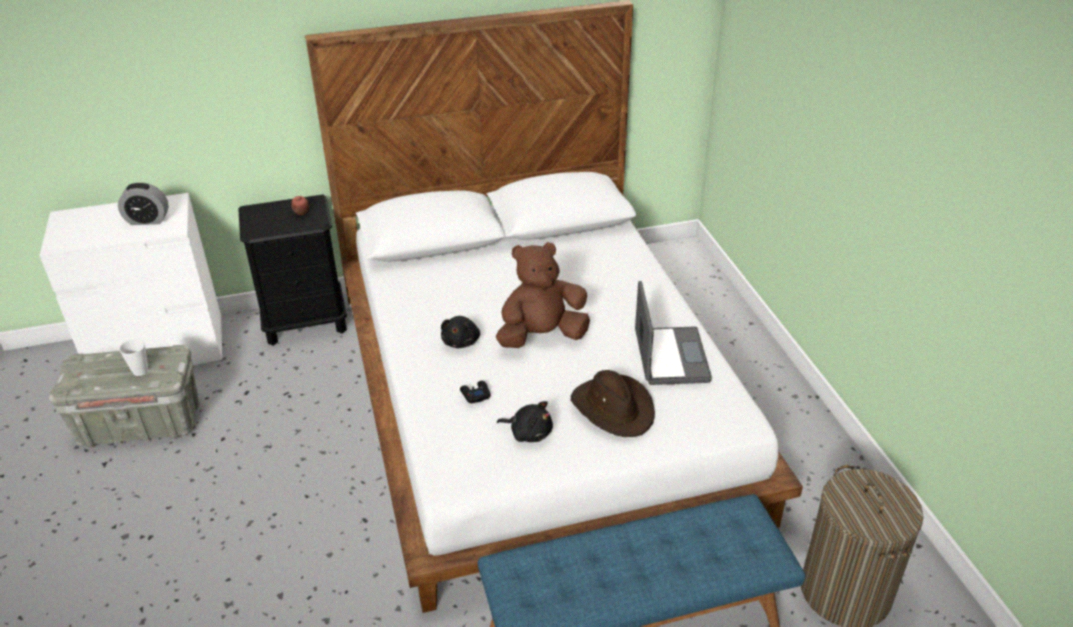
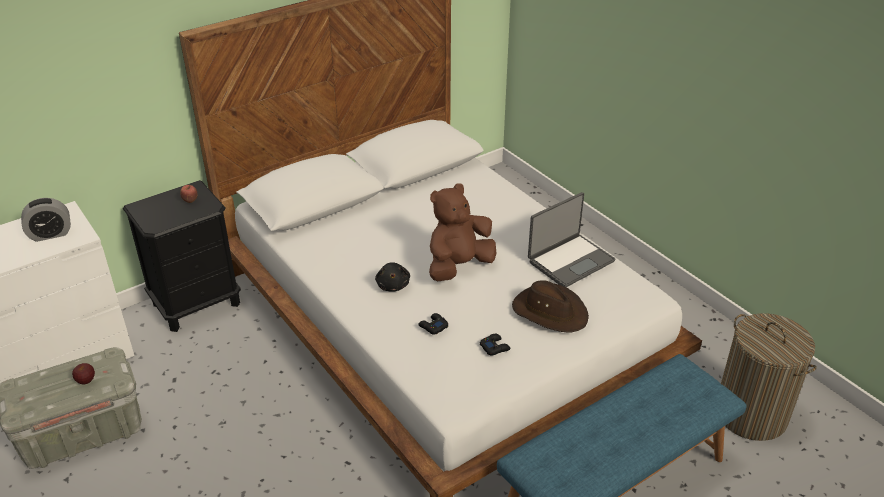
camera: 20 degrees left, 0 degrees up
cup [119,339,148,376] -> apple [72,363,95,384]
black plush toy [497,401,553,442] -> black game controller [480,334,510,356]
laptop [635,281,712,385] -> laptop turned 75 degrees clockwise [528,192,615,287]

